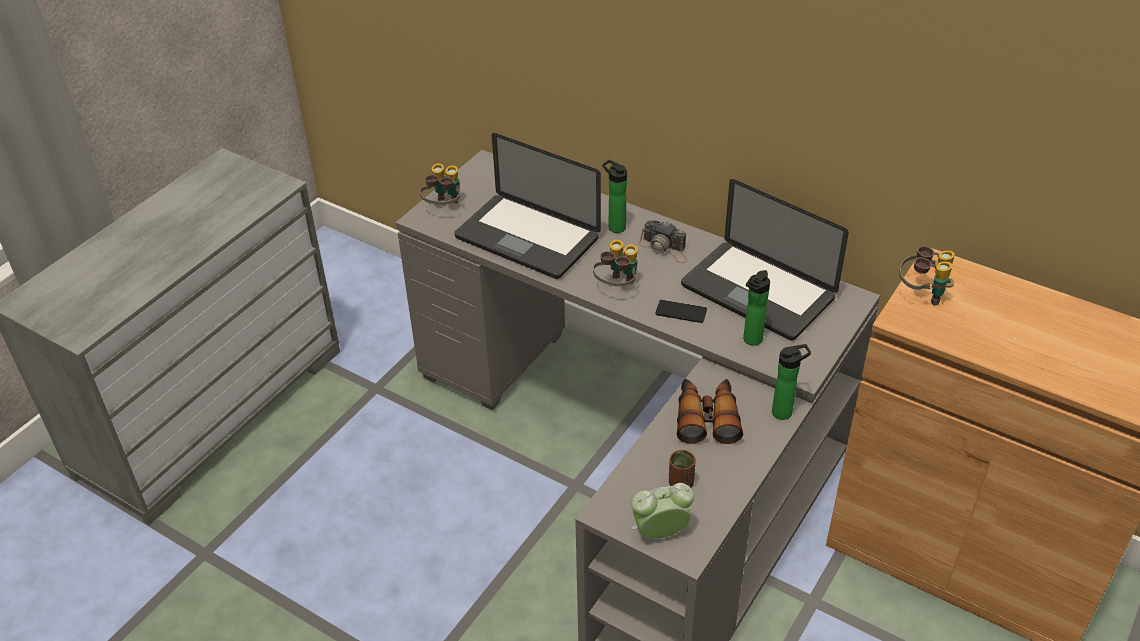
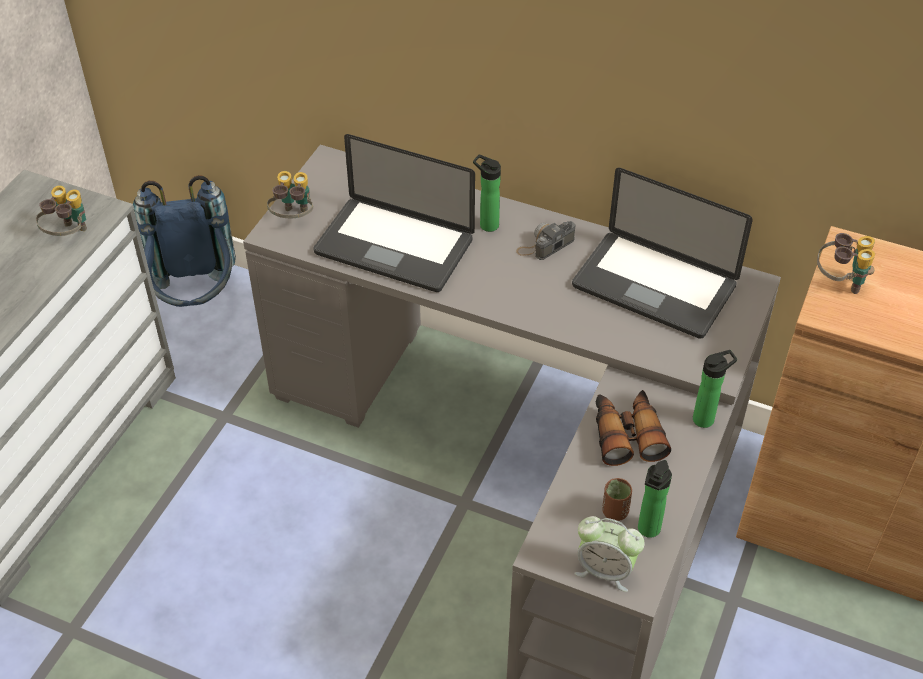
camera: 10 degrees left, 5 degrees up
binoculars [593,240,638,286] -> binoculars moved to [36,185,87,236]
alarm clock [631,483,694,539] -> alarm clock turned 135 degrees counterclockwise [574,516,645,592]
camera [639,220,687,263] -> camera turned 120 degrees clockwise [516,221,576,260]
phone [655,300,707,323] -> none
bottle [743,270,770,346] -> bottle moved to [638,460,672,538]
none -> blue backpack [133,175,236,307]

